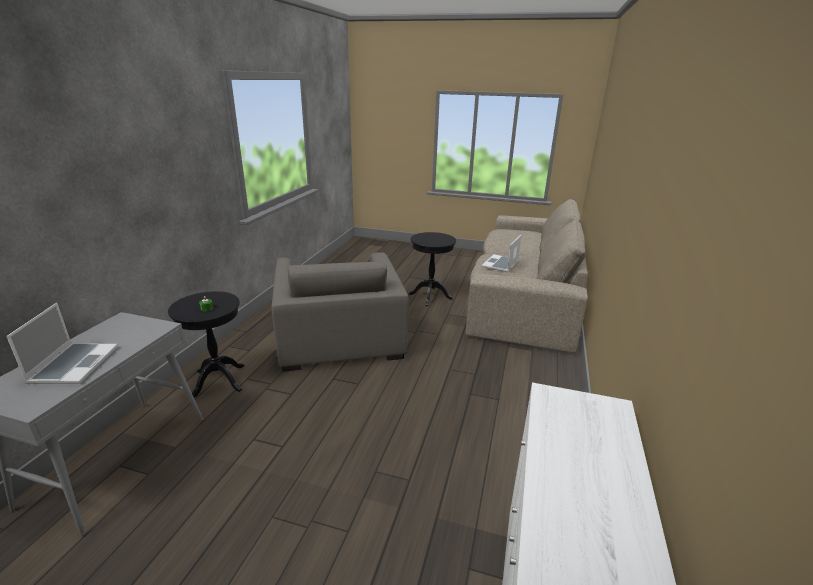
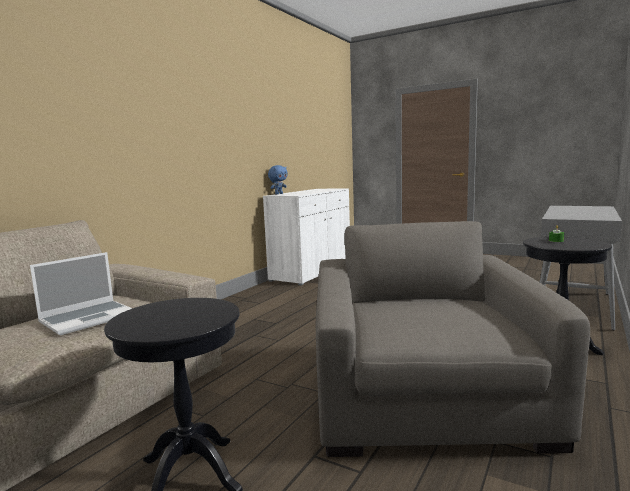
camera: 165 degrees left, 15 degrees down
laptop [6,303,118,384] -> none
none -> blue plush toy [268,165,288,194]

